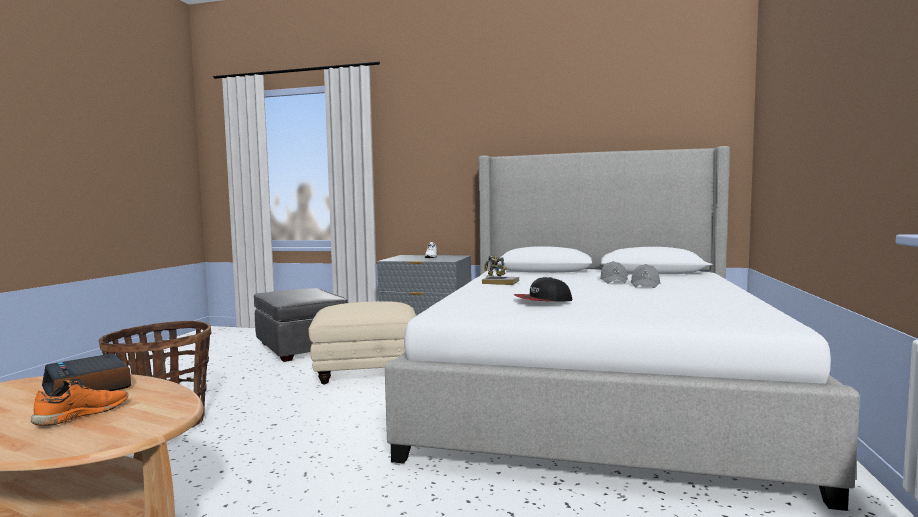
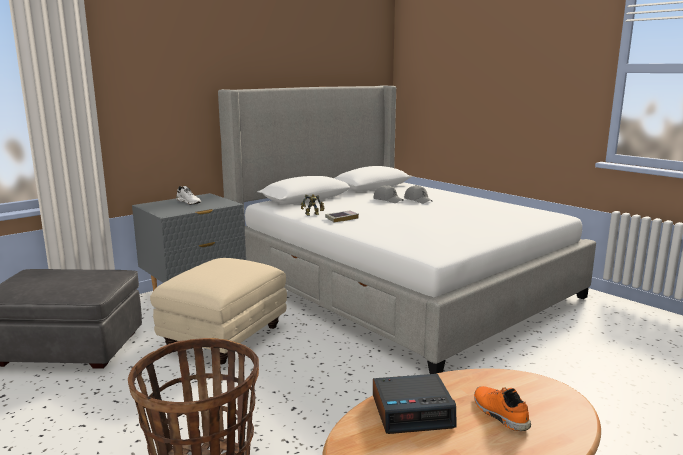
camera: 55 degrees left, 10 degrees up
cap [513,277,572,301] -> none

